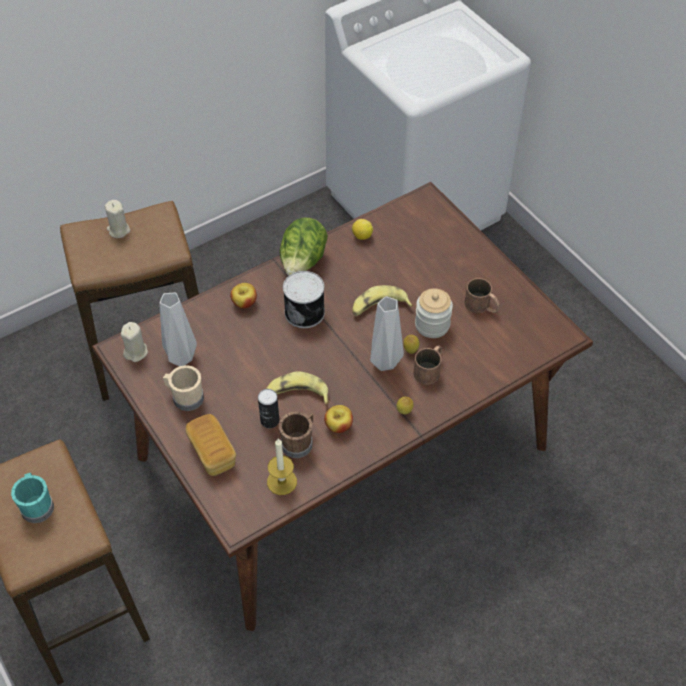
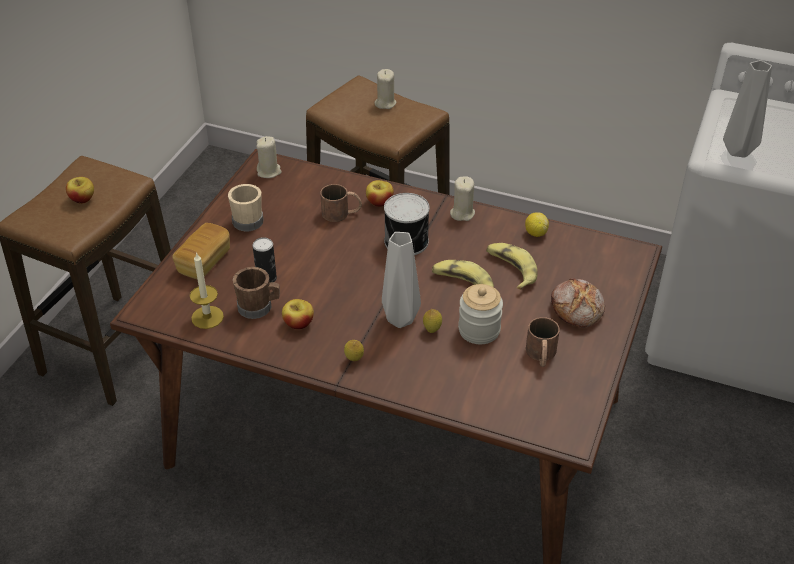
camera: 55 degrees right, 10 degrees down
turquoise mug [11,473,54,523] -> apple [66,177,94,204]
grey vase [160,293,197,366] -> grey vase moved to [723,60,772,158]
banana [266,372,329,405] -> banana moved to [486,243,538,290]
lettuce [279,218,328,276] -> beige candle [450,176,475,221]
brown mug [413,345,442,385] -> brown mug moved to [320,184,362,222]
none -> bread [551,278,605,328]

